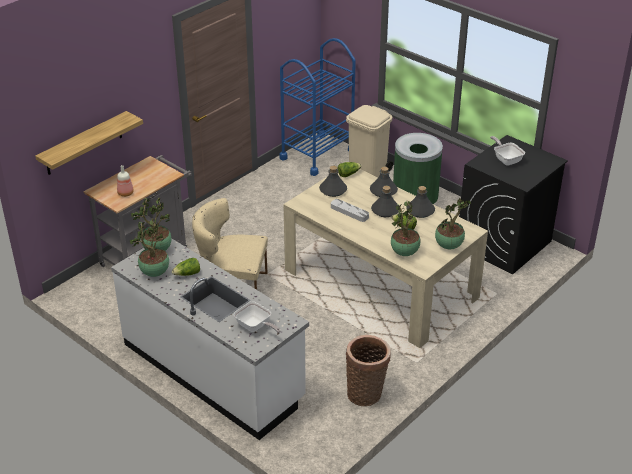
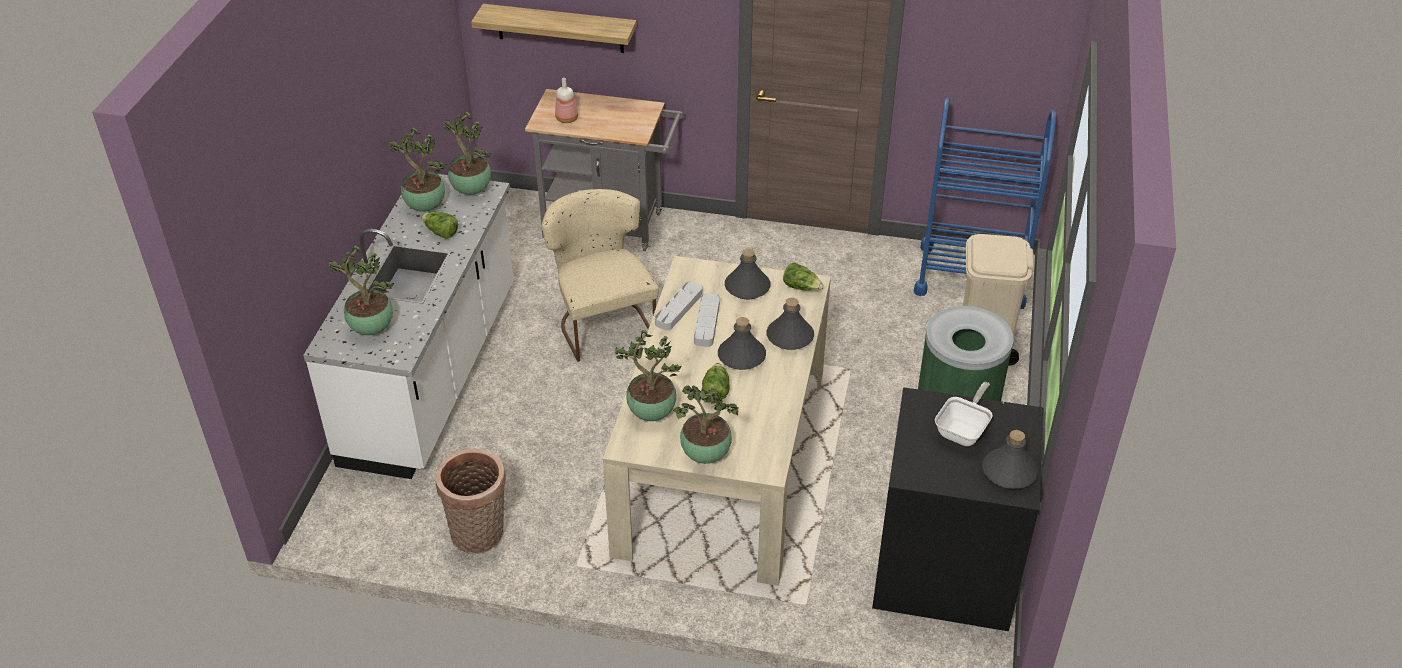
camera: 60 degrees right, 5 degrees up
frying pan [234,301,281,333] -> potted plant [328,246,394,335]
grey bottle [406,186,435,218] -> grey bottle moved to [982,430,1038,489]
none -> grey tray [655,281,703,330]

